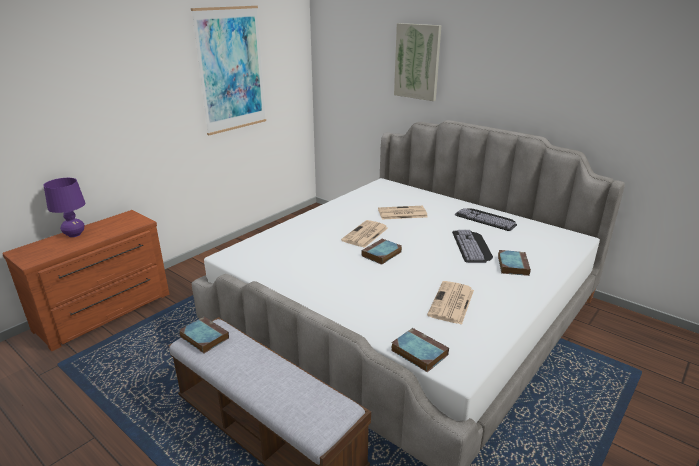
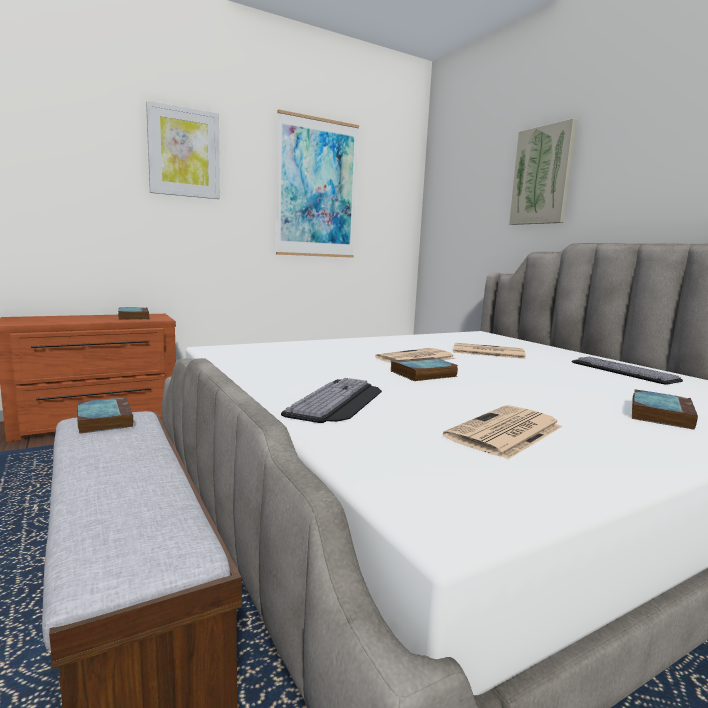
camera: 20 degrees right, 15 degrees down
purple table lamp [44,178,85,237] -> none
book [391,328,449,372] -> book moved to [118,307,149,320]
keyboard [452,230,493,263] -> keyboard moved to [281,378,382,423]
none -> picture [146,100,220,199]

